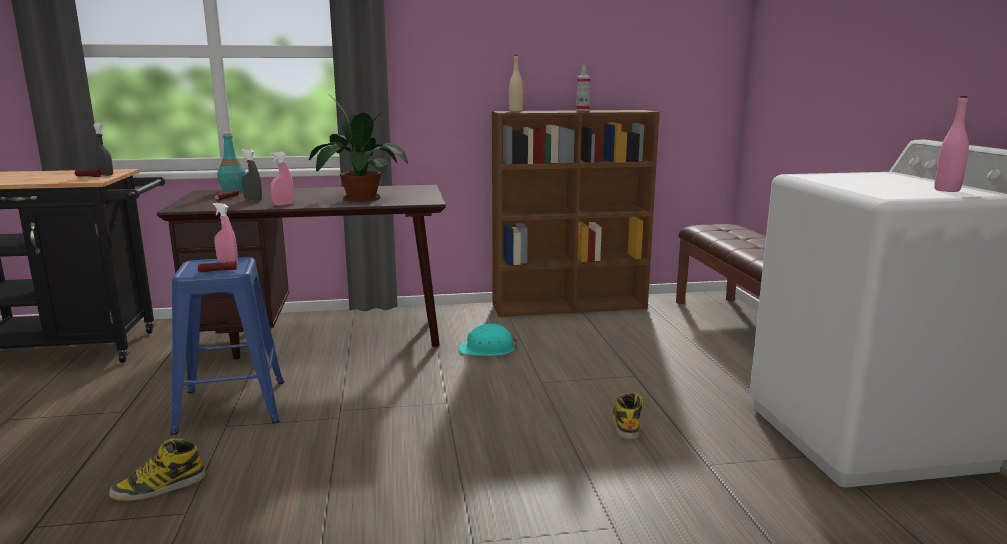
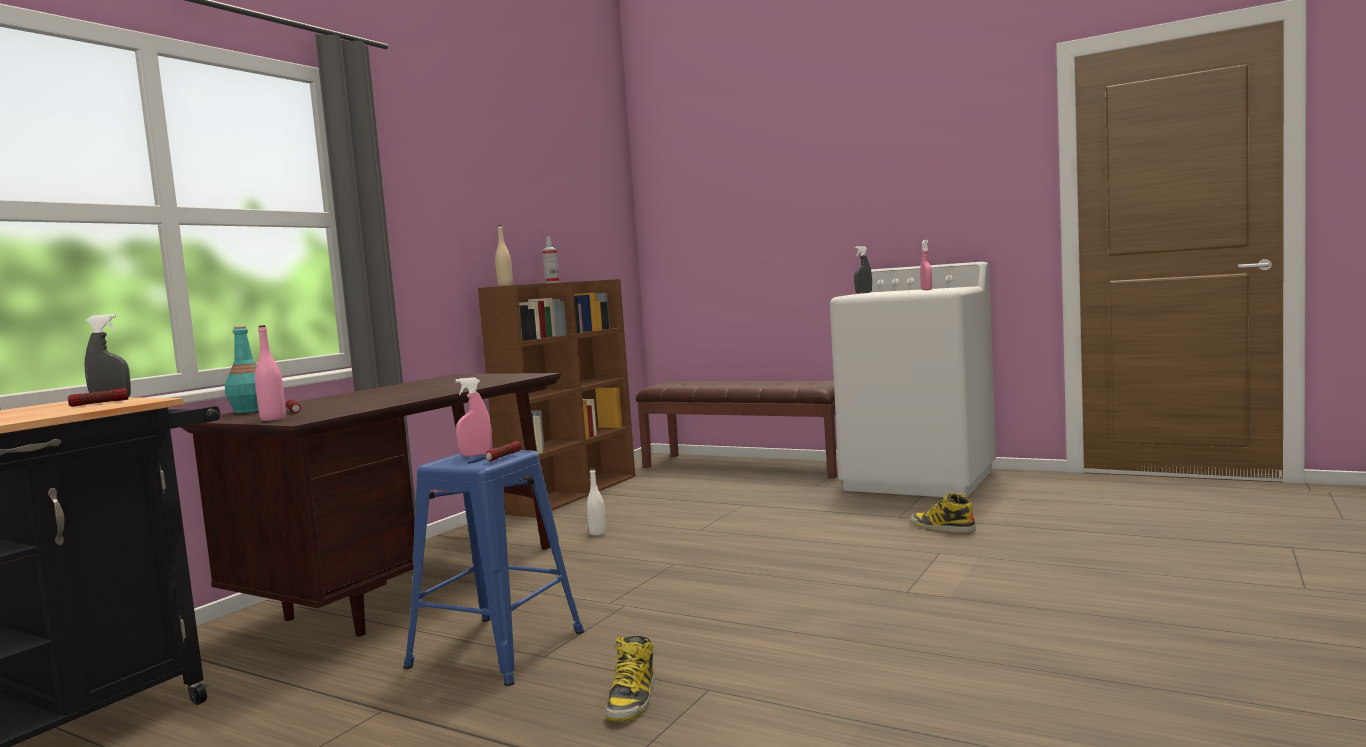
camera: 50 degrees left, 10 degrees down
grey spray bottle [241,149,262,201] -> grey spray bottle moved to [854,246,872,293]
pink spray bottle [270,152,294,206] -> pink spray bottle moved to [920,240,932,290]
potted plant [309,94,408,202] -> none
turquoise hard hat [459,324,518,356] -> white bottle [587,468,606,536]
boot [612,392,644,440] -> boot moved to [910,493,976,533]
pink bottle [934,96,969,192] -> pink bottle moved to [255,325,286,421]

